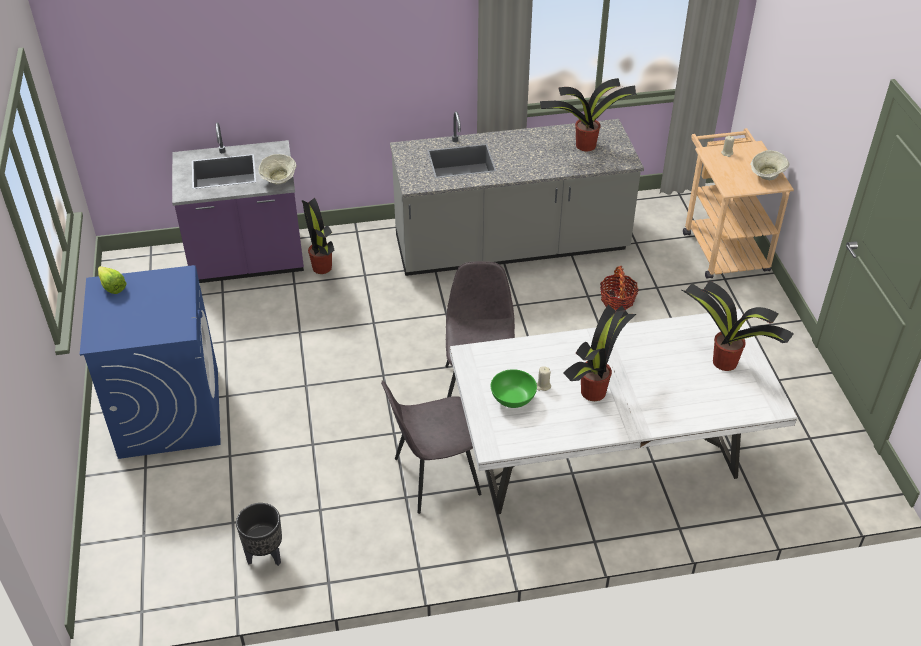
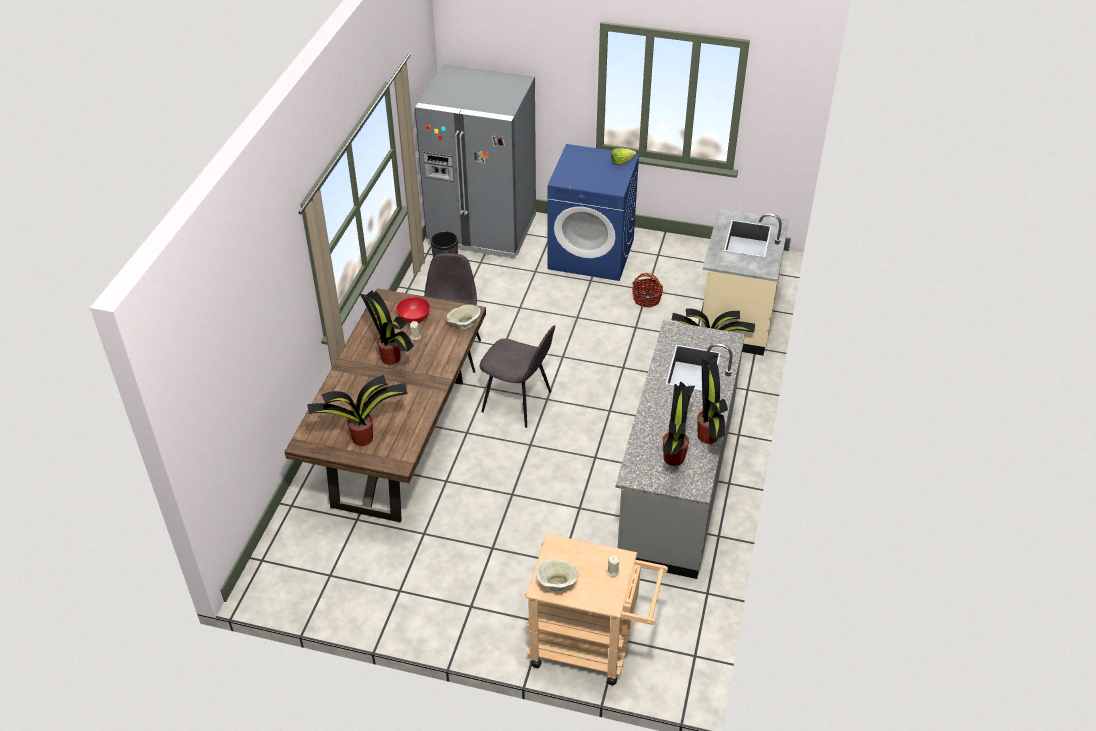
camera: 115 degrees right, 0 degrees up
purple counter [172,122,304,283] -> beige counter [701,209,789,356]
beige bowl [258,154,296,185] -> beige bowl moved to [446,305,481,330]
white dining table [450,309,798,514] -> brown dining table [285,288,486,522]
green bowl [491,369,537,408] -> red bowl [396,297,430,323]
basket [600,266,639,310] -> basket moved to [632,273,663,308]
none -> grey fridge [415,64,536,259]
none -> potted plant [697,359,728,444]

